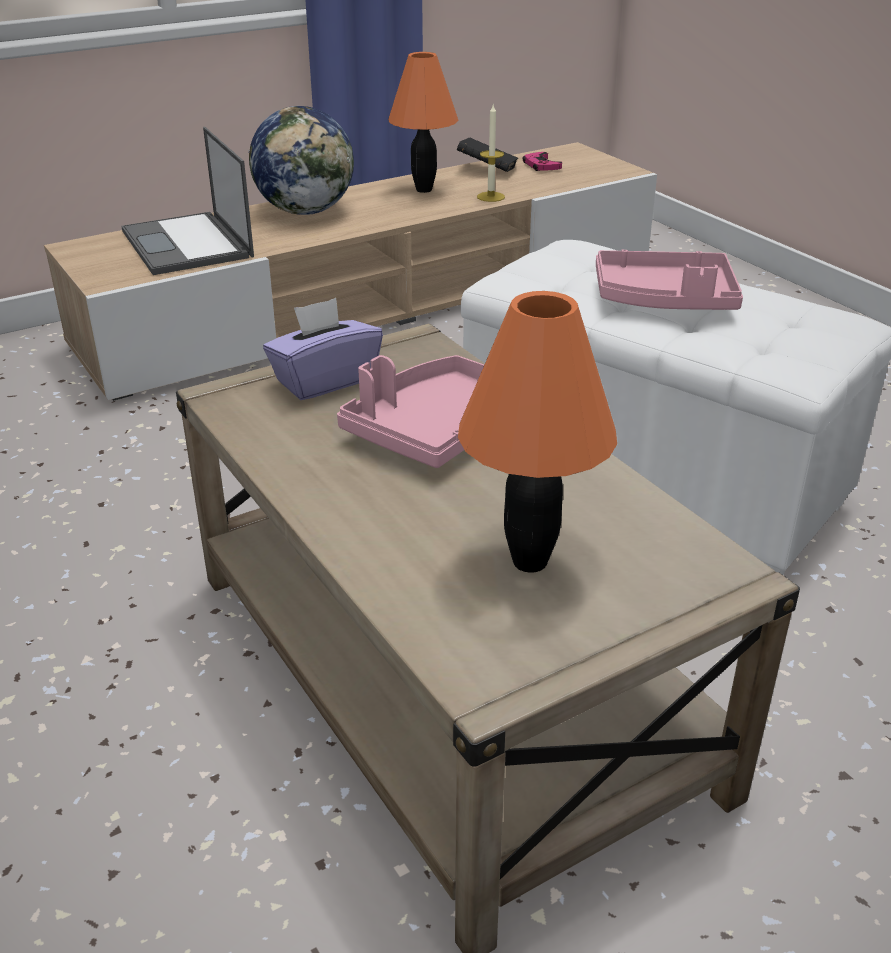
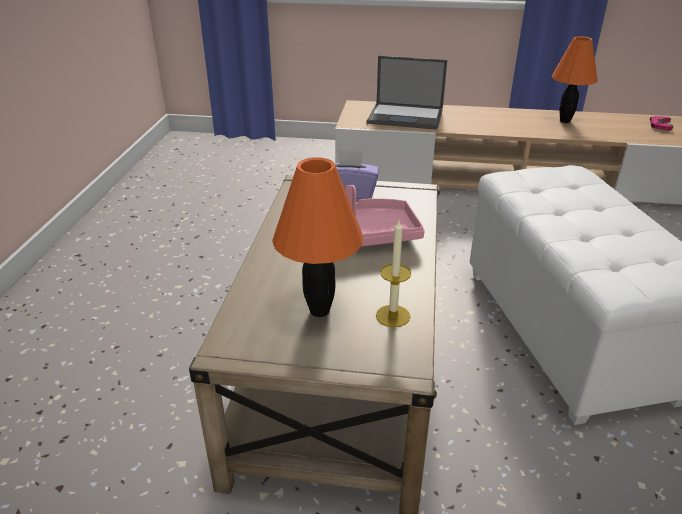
camera: 40 degrees right, 0 degrees up
laptop [121,127,254,275] -> laptop turned 90 degrees counterclockwise [367,56,447,130]
globe [248,106,354,215] -> none
black book [457,138,518,172] -> none
candle [477,105,505,202] -> candle moved to [376,220,411,327]
pink tray [596,250,743,310] -> none

